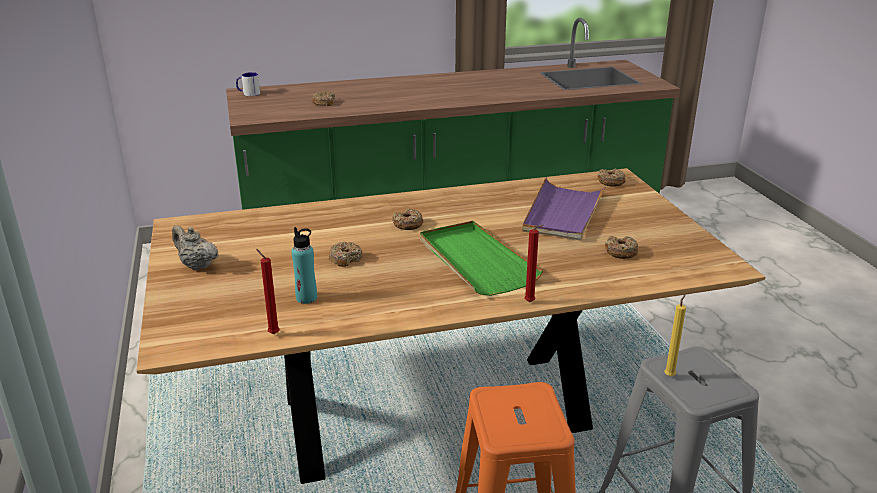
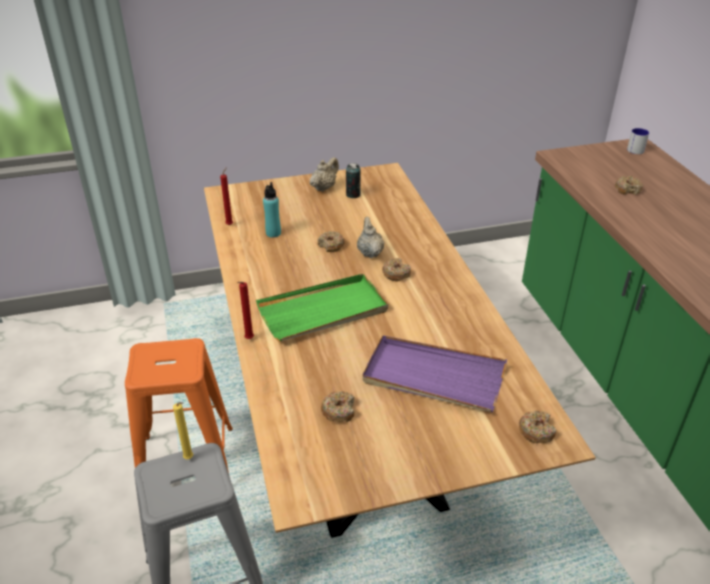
camera: 90 degrees right, 10 degrees up
none -> can [346,163,361,198]
none -> beige teapot [357,217,385,258]

